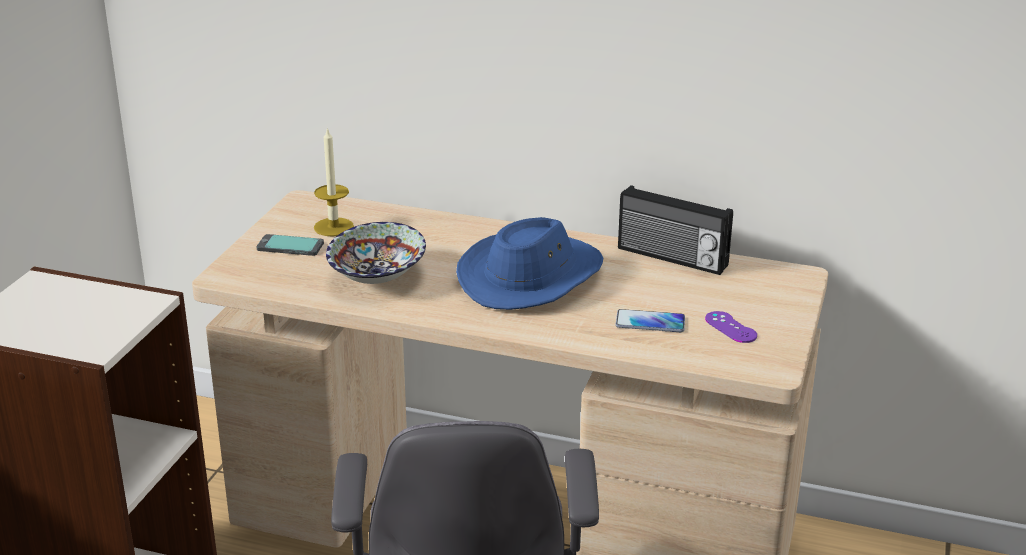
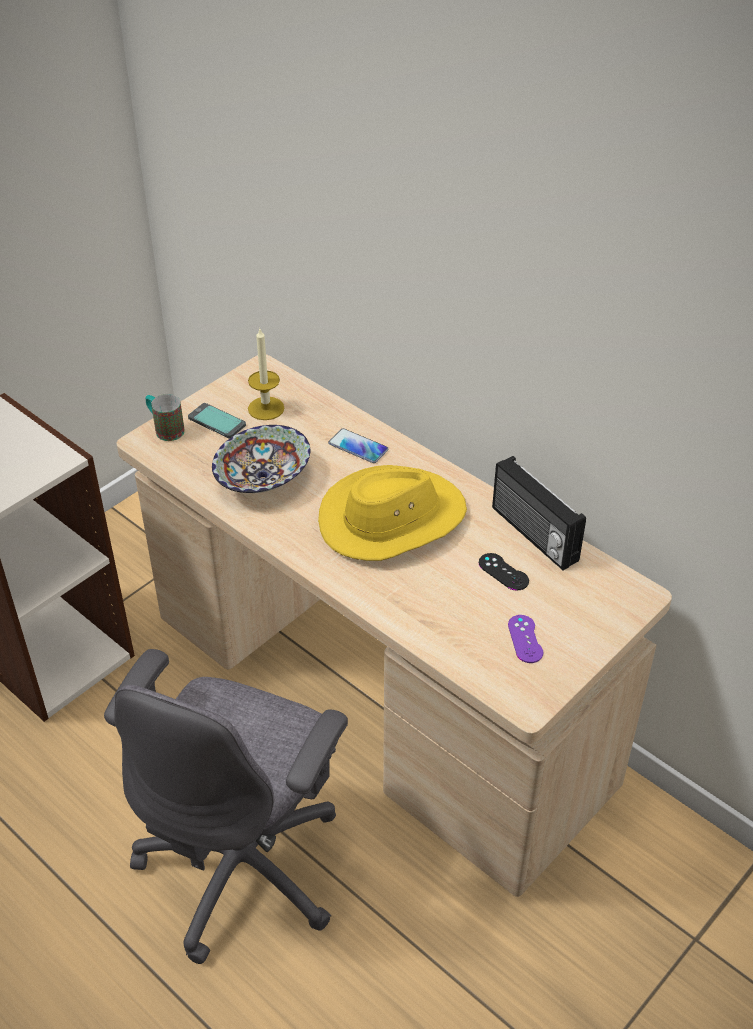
camera: 25 degrees right, 15 degrees up
blue hat [456,217,603,310] -> yellow hat [318,465,467,561]
phone [616,309,685,332] -> phone moved to [328,428,388,463]
none -> mug [145,394,185,441]
none -> black game controller [479,553,529,591]

